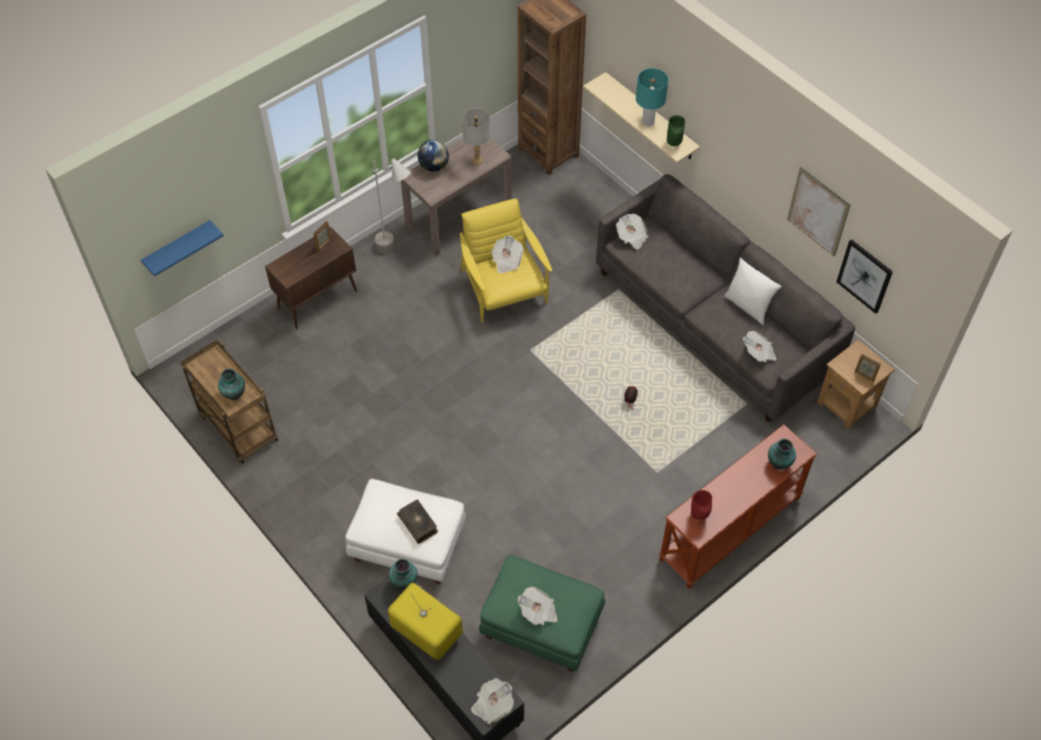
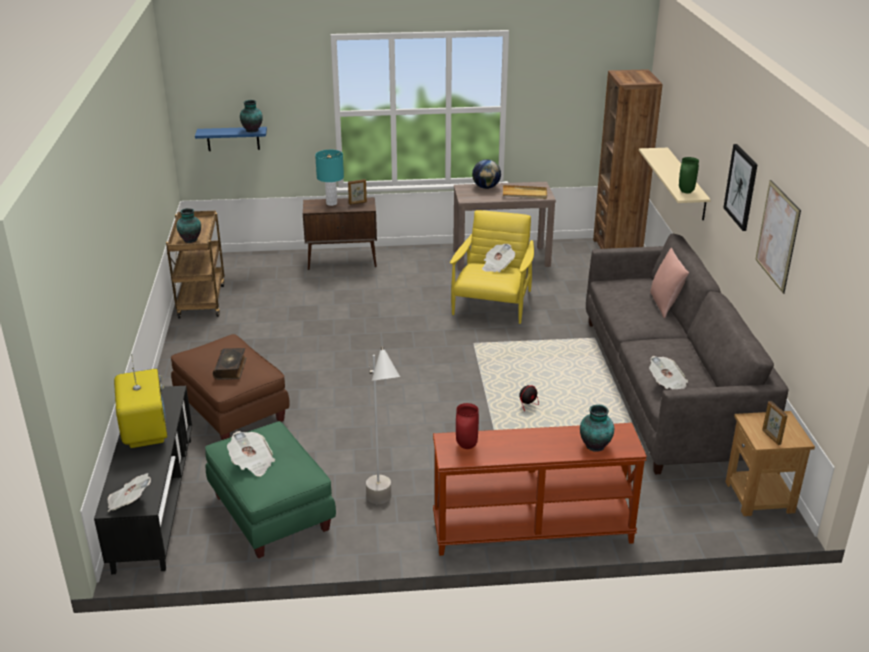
camera: 35 degrees right, 25 degrees down
white ottoman [346,479,466,584] -> brown ottoman [171,334,290,440]
grey floor lamp [370,156,411,254] -> grey floor lamp moved to [366,346,400,504]
vase [389,559,417,589] -> vase moved to [240,100,263,132]
grey table lamp [462,108,490,165] -> beige tray [503,185,547,199]
newspaper [616,214,649,249] -> none
turquoise table lamp [636,68,668,126] -> turquoise table lamp moved to [315,150,344,206]
white pillow [724,257,781,325] -> none
picture [836,239,893,314] -> picture moved to [723,144,757,231]
none -> pink pillow [650,248,689,318]

